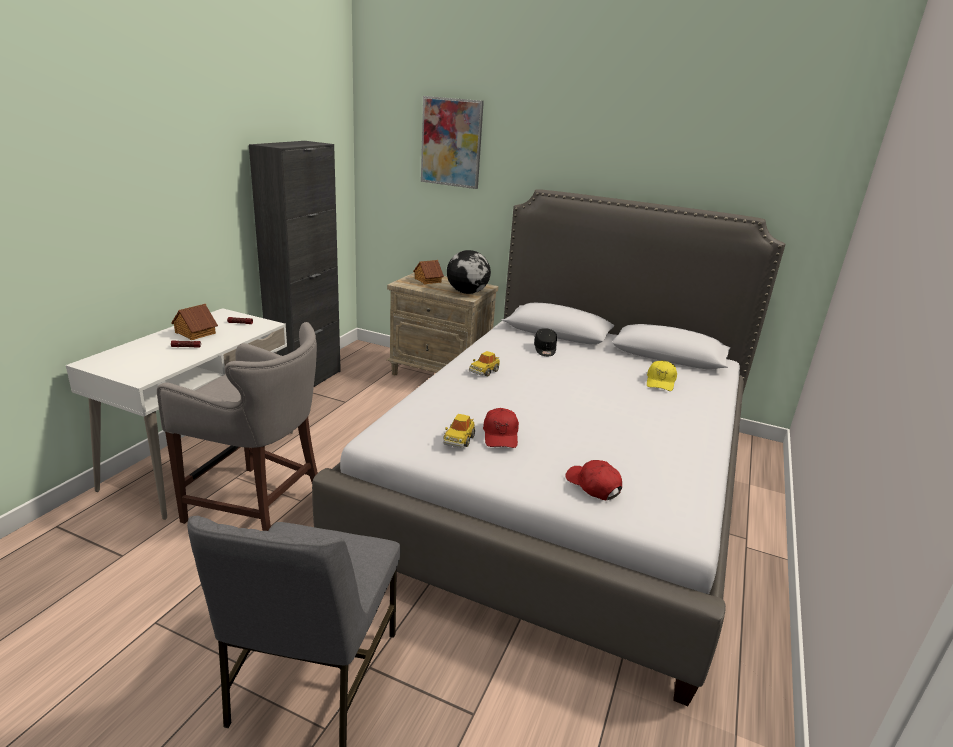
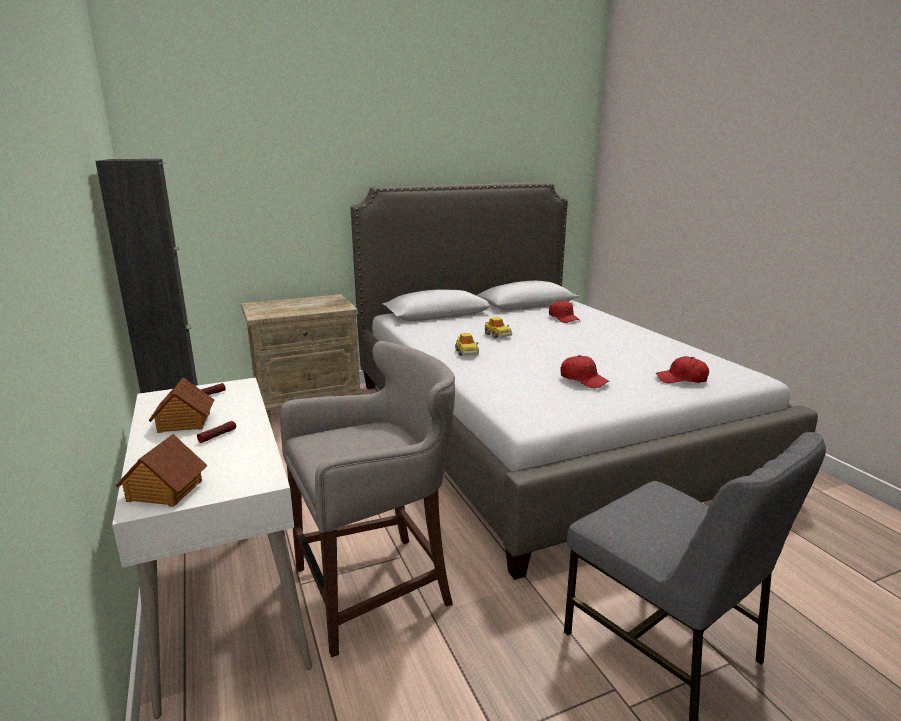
camera: 45 degrees left, 5 degrees down
toy house [413,260,444,284] -> toy house moved to [116,433,208,507]
picture [421,96,484,189] -> none
toy car [443,414,475,448] -> toy car moved to [485,317,512,338]
globe [447,250,491,294] -> none
black cap [534,328,557,356] -> none
yellow cap [647,361,677,391] -> red cap [549,300,580,323]

